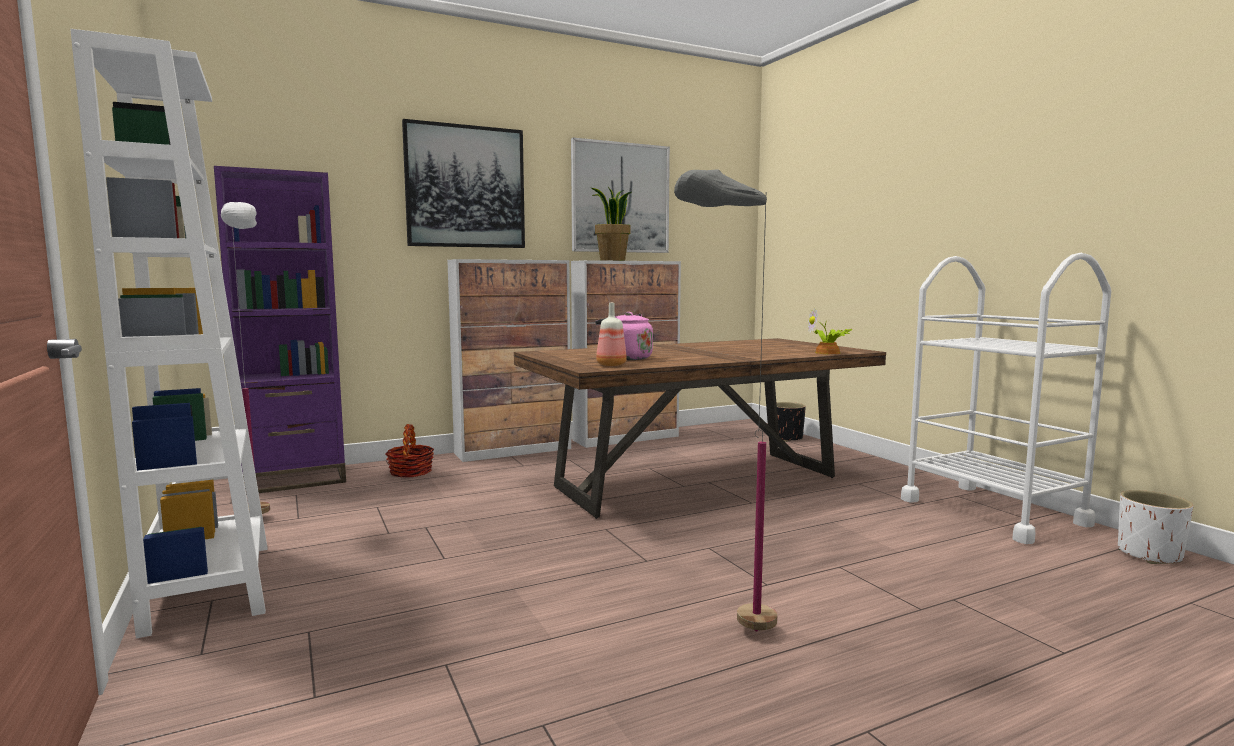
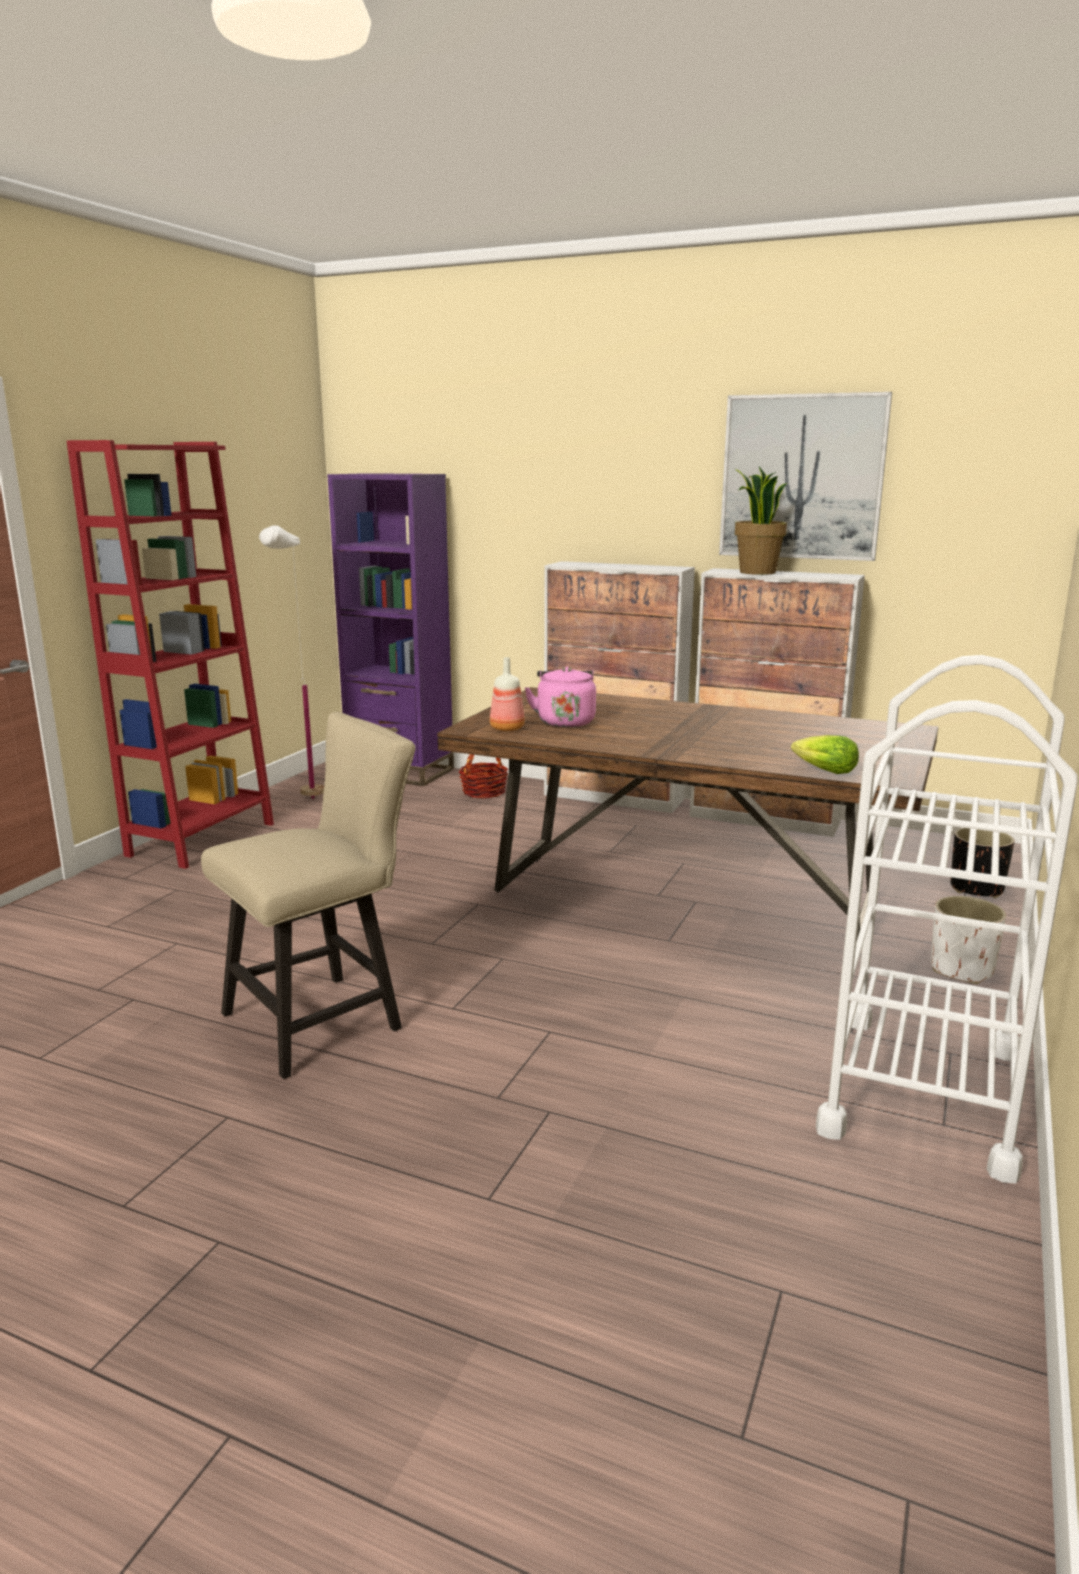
camera: 50 degrees right, 10 degrees up
white bookcase [70,29,268,639] -> red bookcase [67,440,274,869]
picture [402,119,525,248] -> none
grey floor lamp [674,170,777,632] -> beige chair [201,712,416,1079]
potted plant [808,308,852,354] -> lettuce [791,735,859,774]
white planter [1118,490,1193,564] -> white planter moved to [931,896,1006,984]

